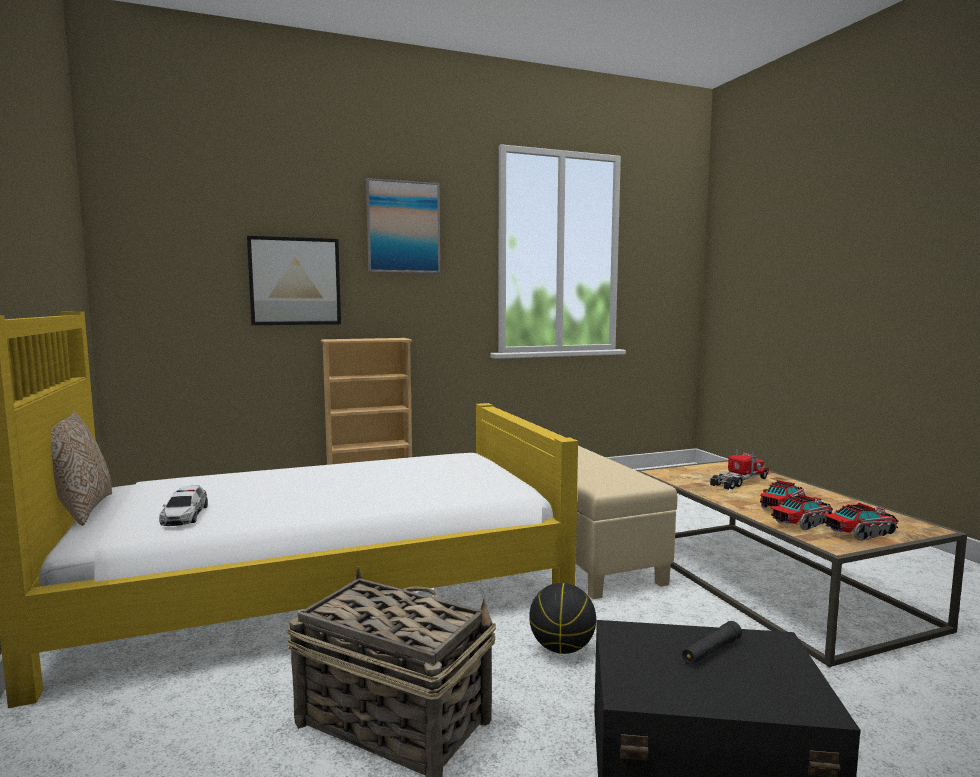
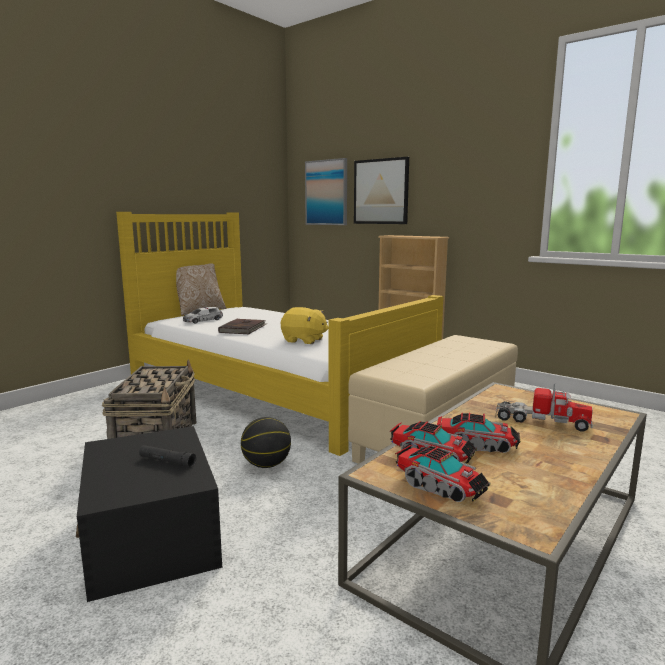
camera: 60 degrees right, 5 degrees up
picture [366,178,440,273] -> picture moved to [305,158,347,225]
none -> brown book [218,319,266,334]
none -> yellow plush toy [281,307,328,344]

